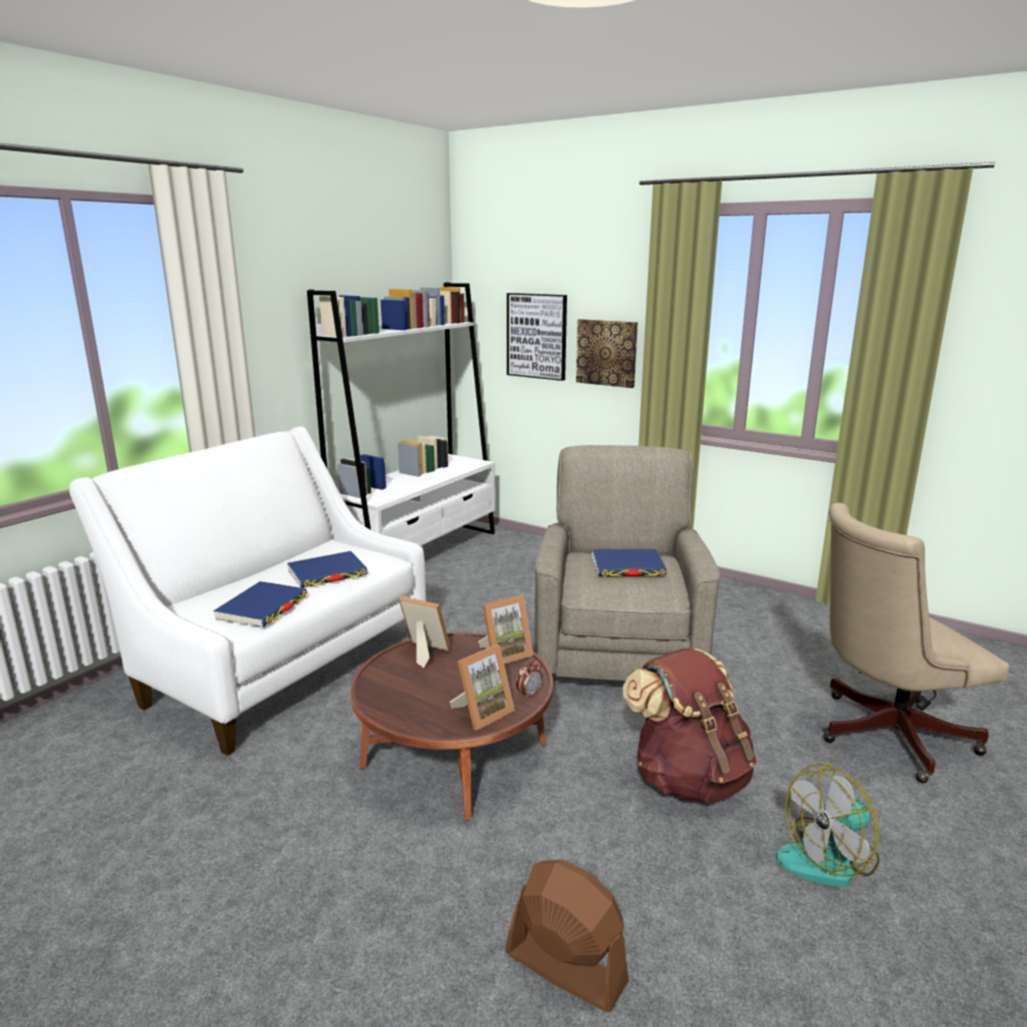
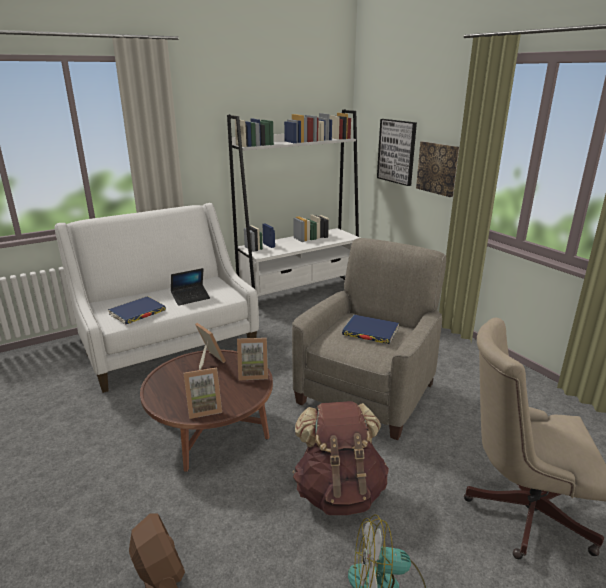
camera: 25 degrees right, 5 degrees up
blue book [287,551,367,588] -> laptop [171,268,210,306]
alarm clock [516,659,542,699] -> none

